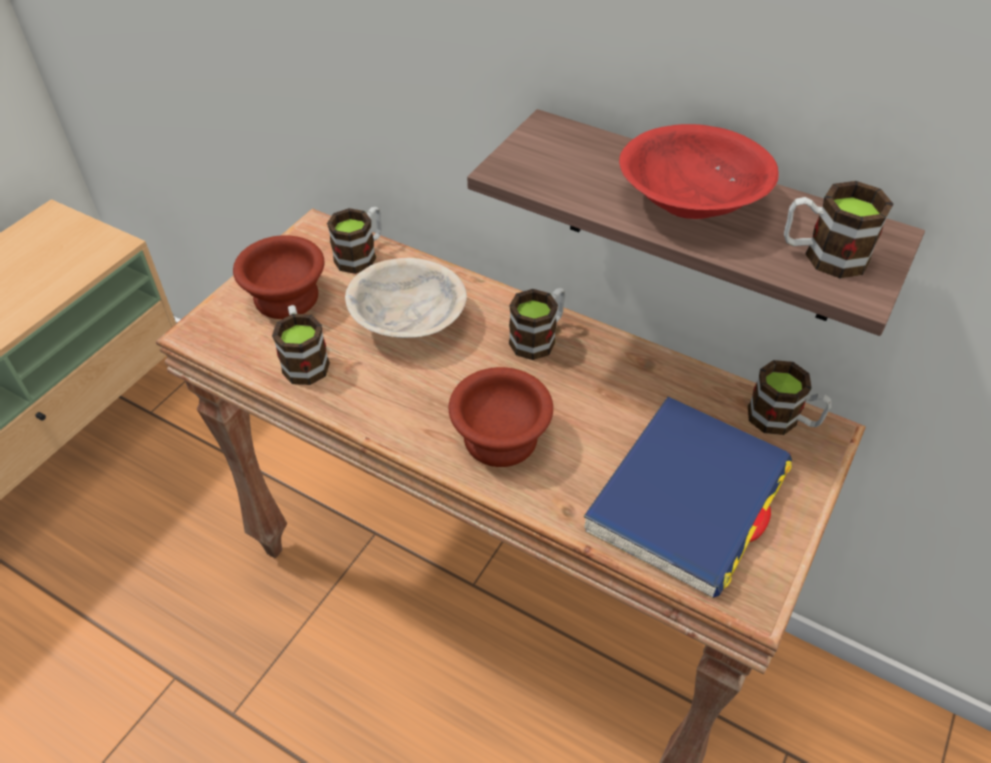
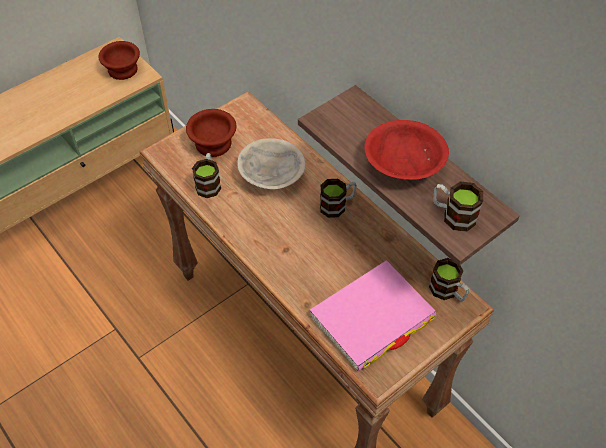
camera: 20 degrees right, 5 degrees up
mug [327,207,382,274] -> none
brown bowl [448,367,553,467] -> brown bowl moved to [98,41,140,80]
blue book [584,396,792,598] -> pink book [310,260,436,371]

